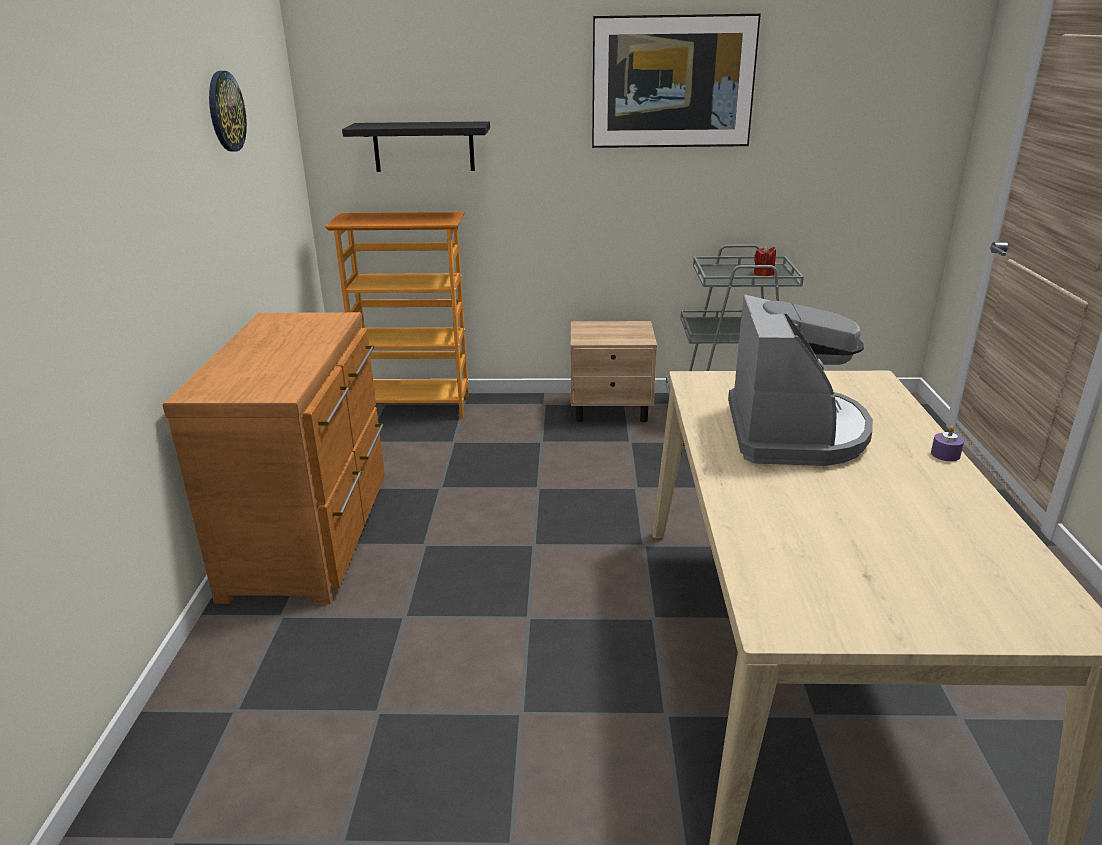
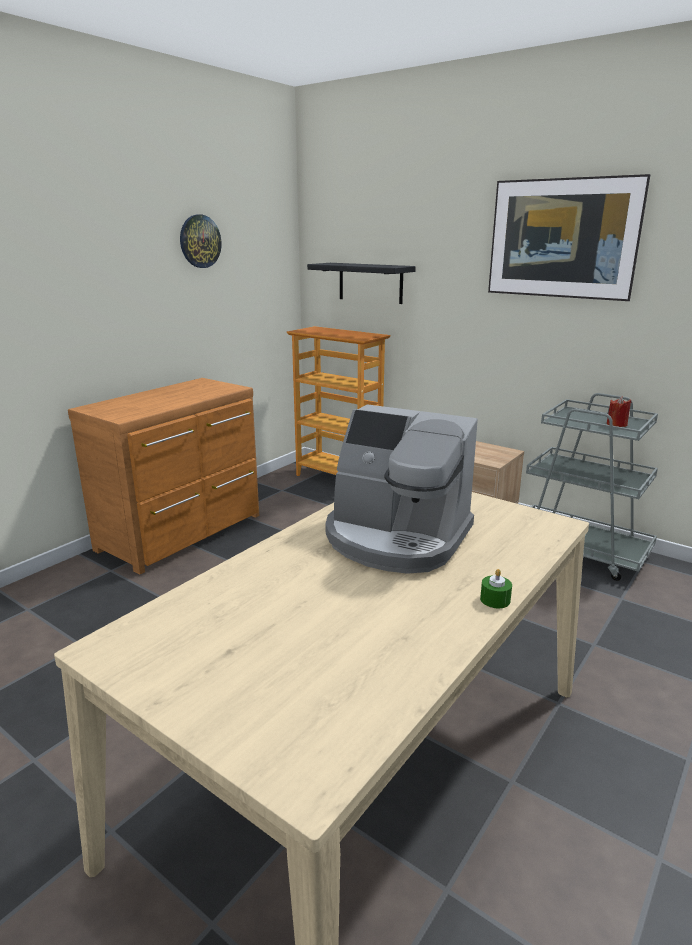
camera: 35 degrees right, 5 degrees down
coffee machine [728,295,873,466] -> coffee machine turned 75 degrees clockwise [326,404,478,574]
purple candle [931,426,964,461] -> green candle [480,569,512,608]

